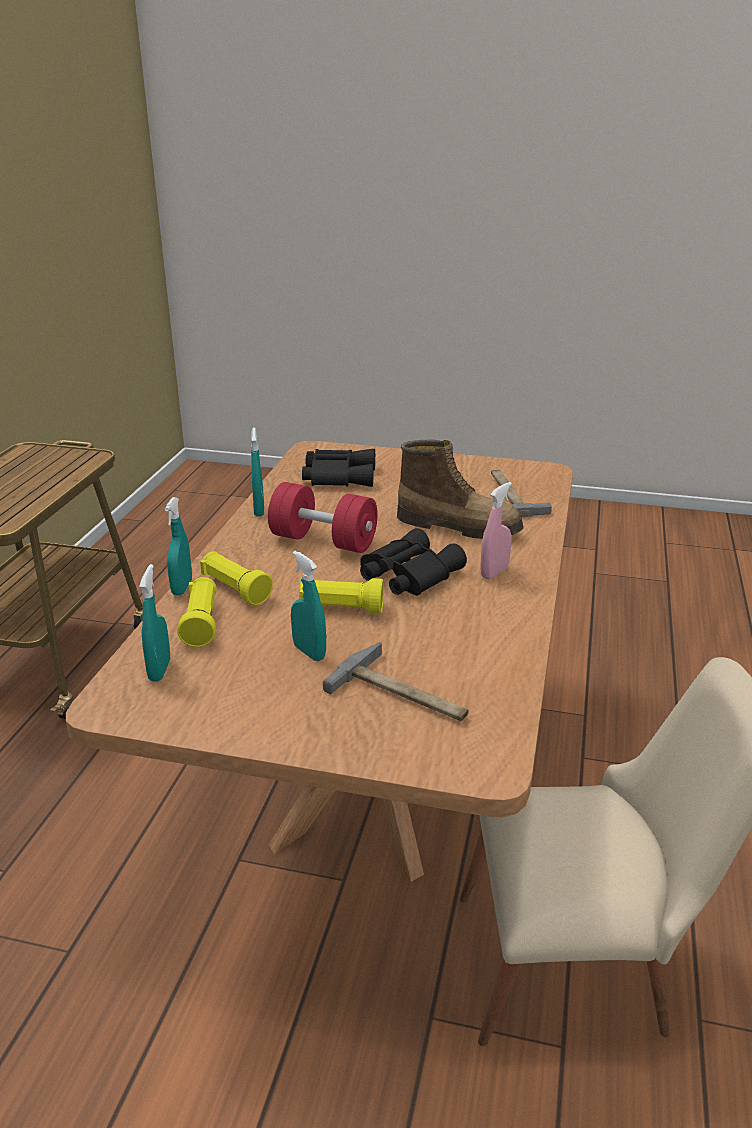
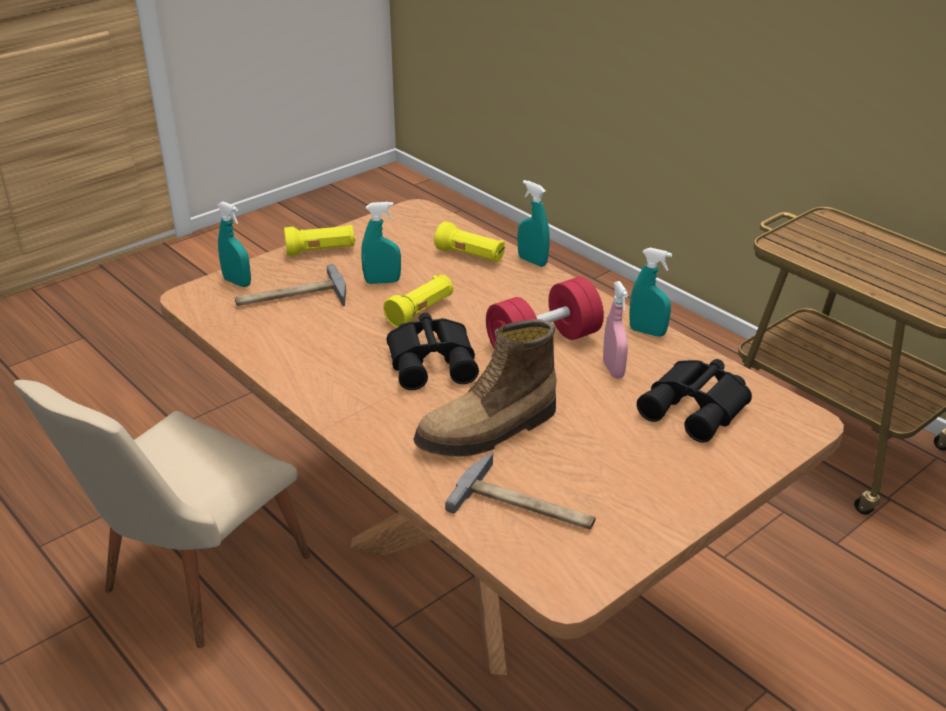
camera: 125 degrees right, 5 degrees up
turquoise spray bottle [139,564,170,682] -> turquoise spray bottle moved to [217,202,251,287]
yellow flashlight [200,551,273,605] -> yellow flashlight moved to [284,225,356,256]
pink spray bottle [480,482,512,579] -> pink spray bottle moved to [603,281,628,378]

